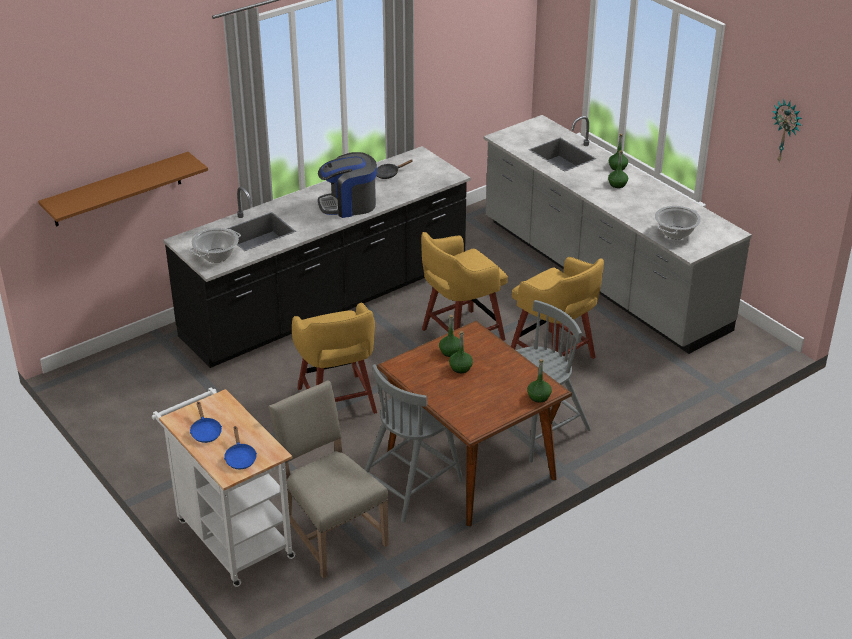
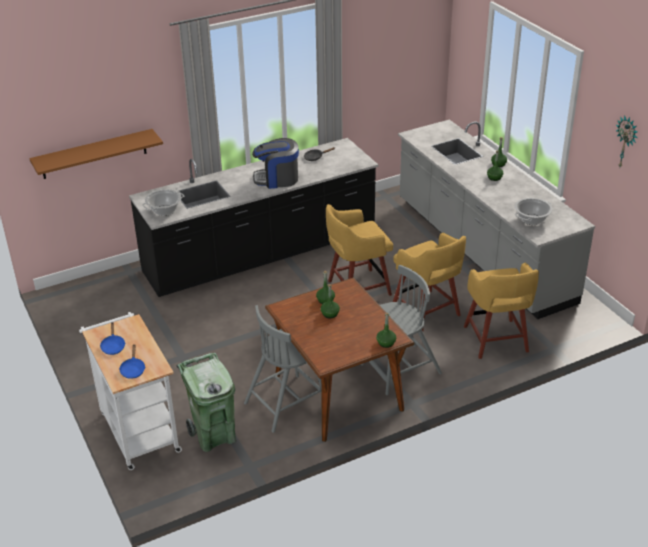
camera: 10 degrees right, 0 degrees up
beige chair [268,381,389,578] -> green trash can [177,353,236,452]
yellow stool [292,303,377,414] -> yellow stool moved to [464,263,539,359]

